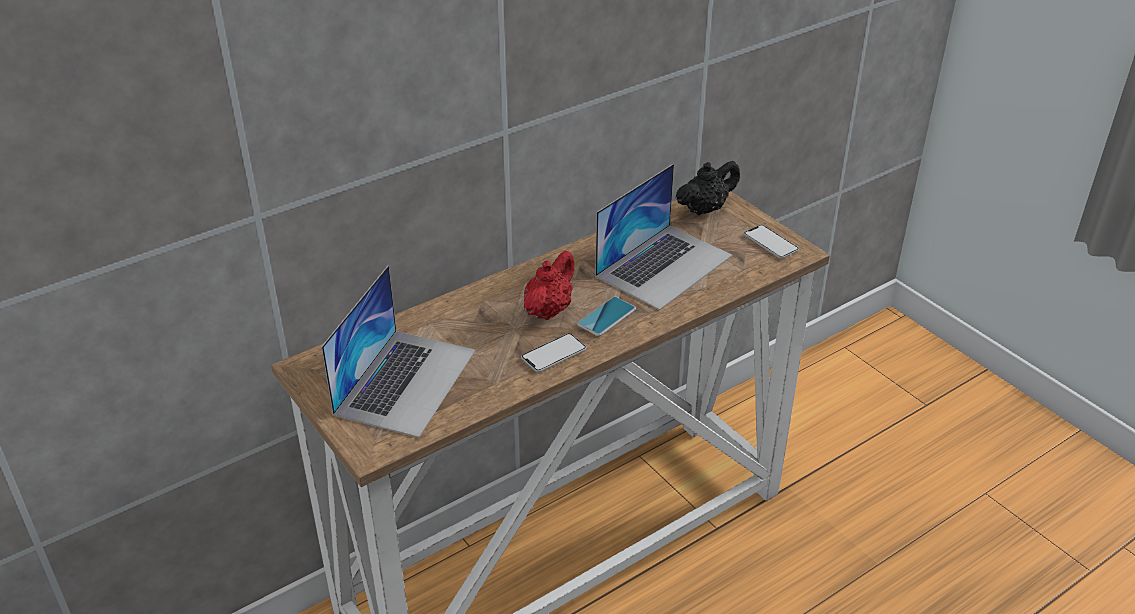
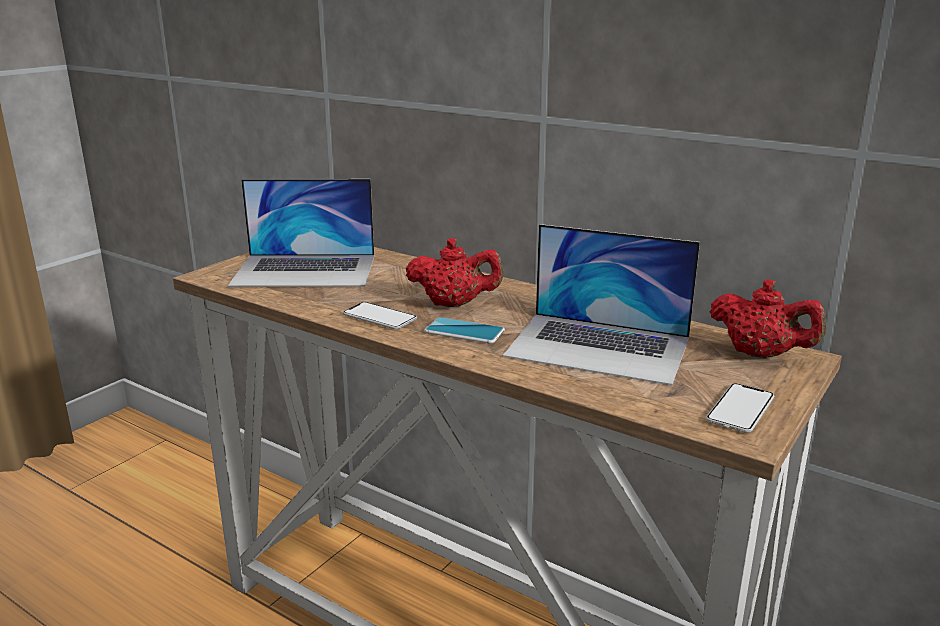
camera: 70 degrees right, 15 degrees down
black teapot [675,161,740,216] -> red teapot [710,279,827,358]

